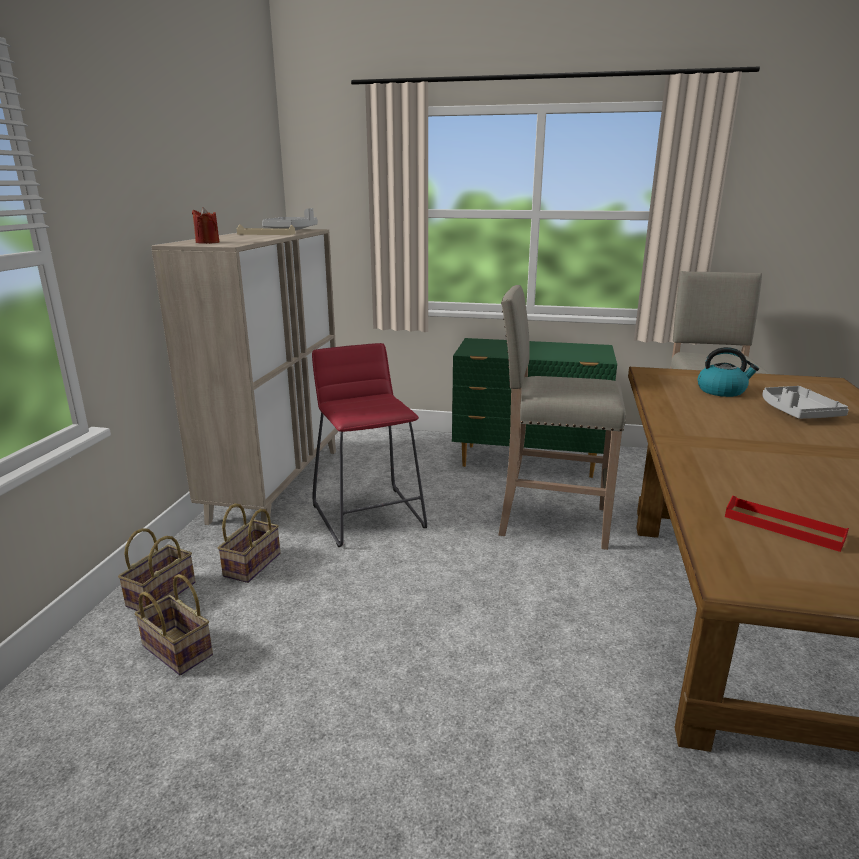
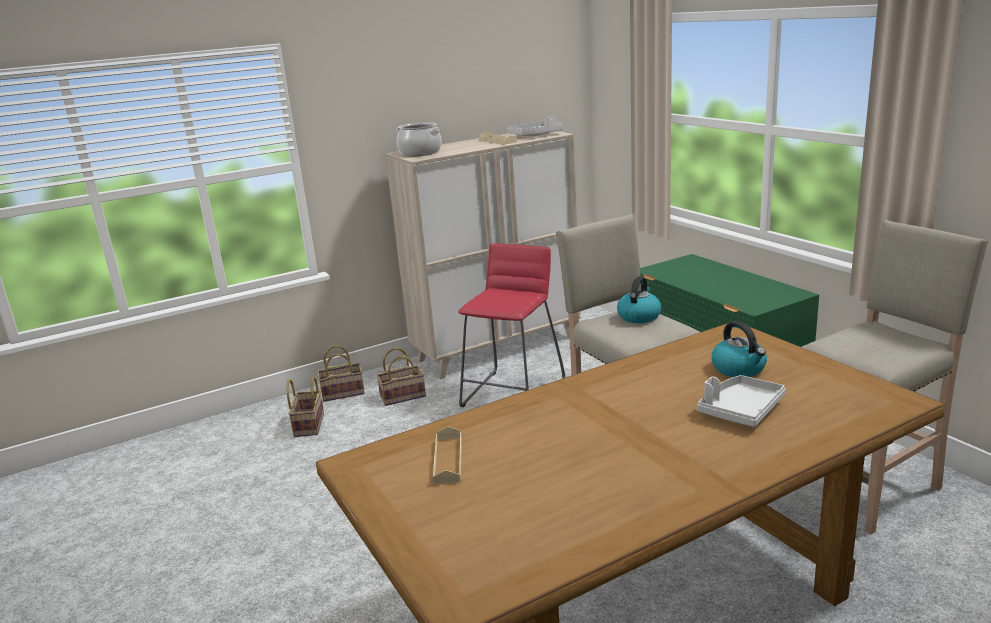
camera: 50 degrees right, 0 degrees up
red candle [192,207,219,244] -> cooking pot [396,122,442,156]
red tray [725,496,849,552] -> beige tray [433,426,462,485]
none -> kettle [617,276,662,323]

